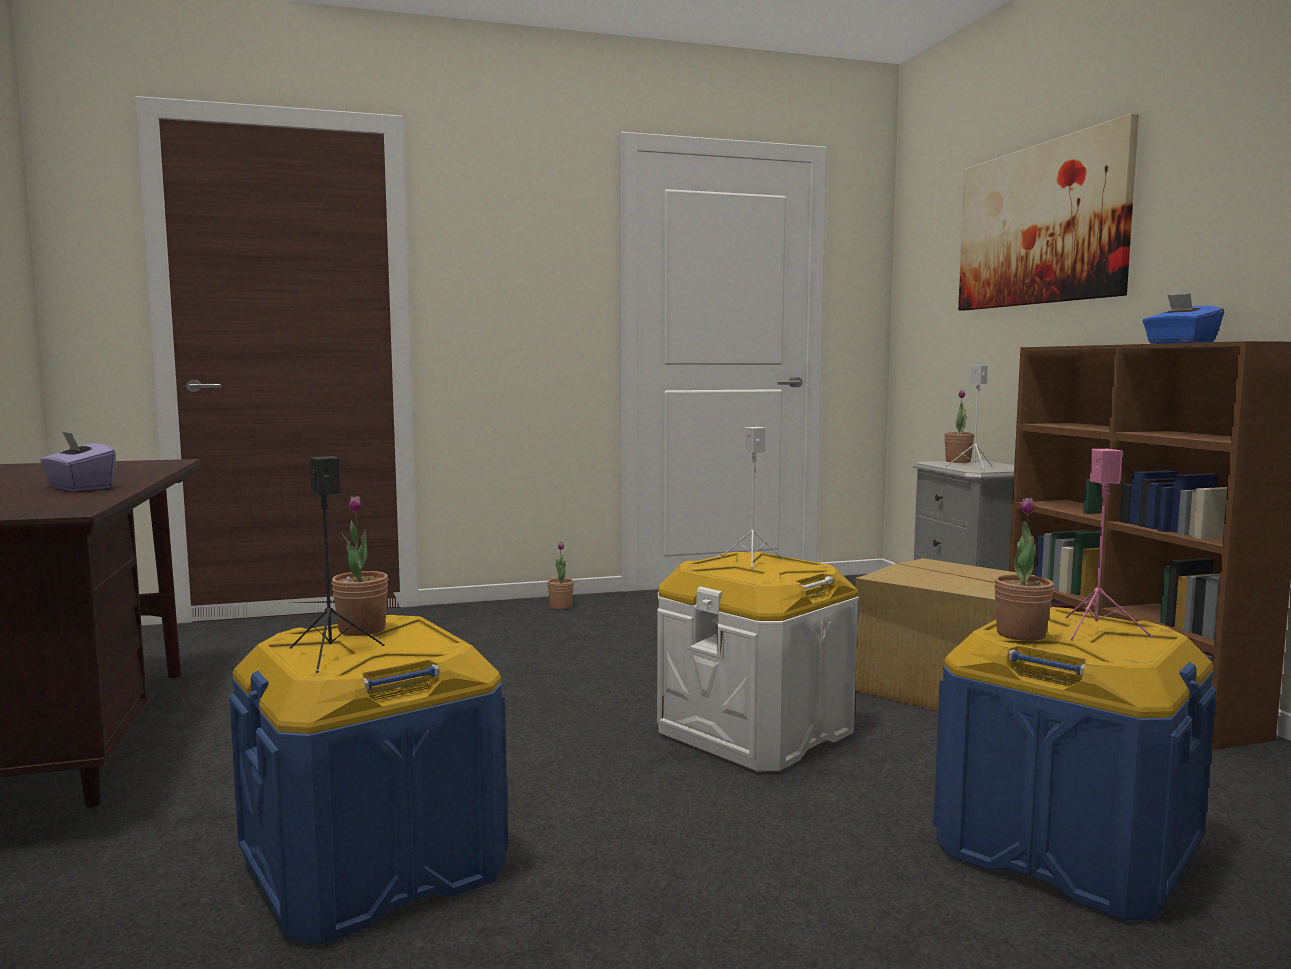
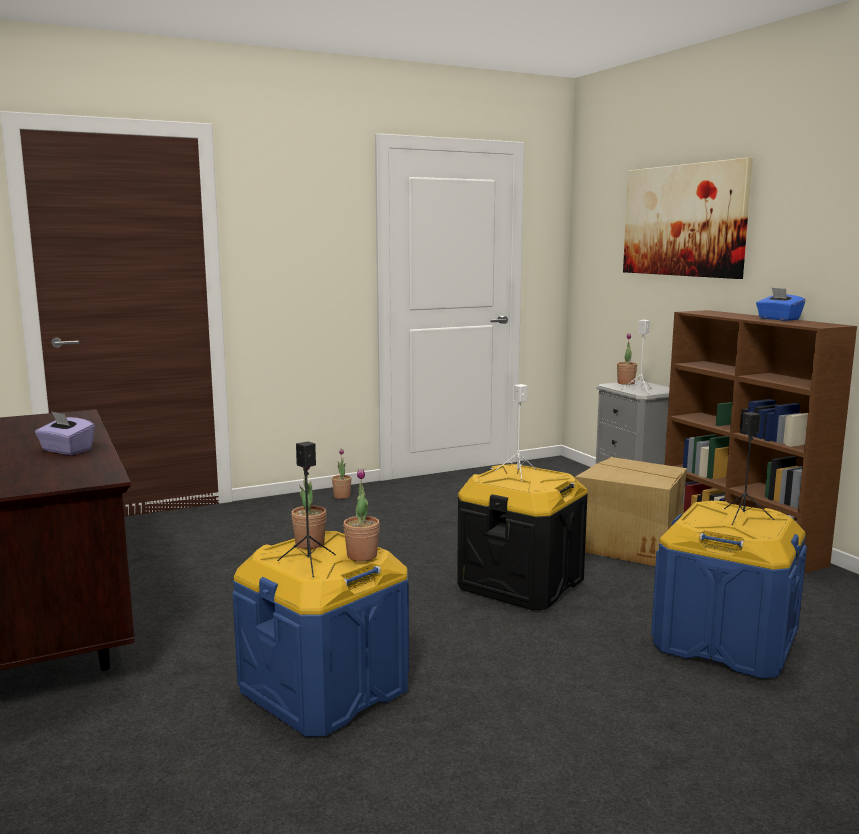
camera: 10 degrees left, 5 degrees up
white storage box [657,552,859,771] -> black storage box [457,464,588,610]
potted plant [994,497,1054,641] -> potted plant moved to [343,468,380,561]
pink speaker [1065,449,1152,641] -> black speaker [724,412,774,525]

